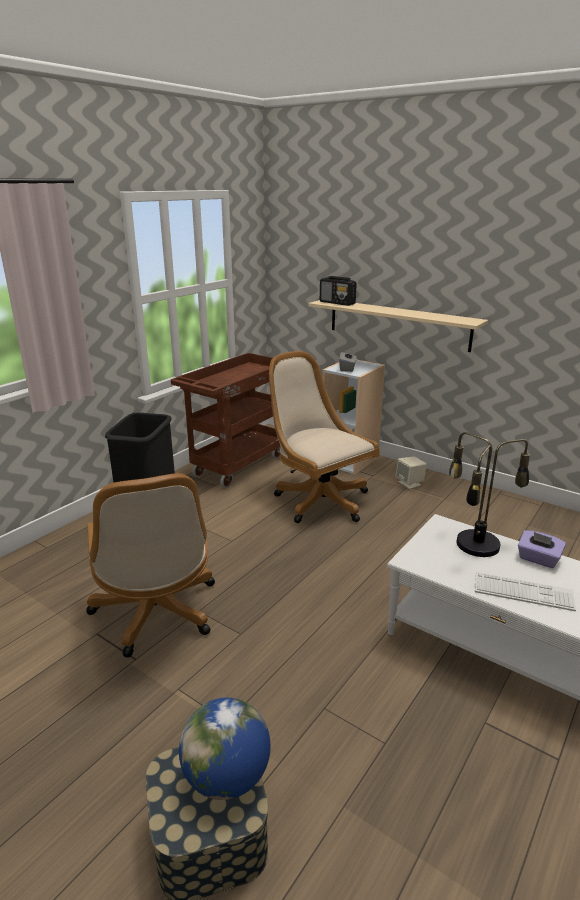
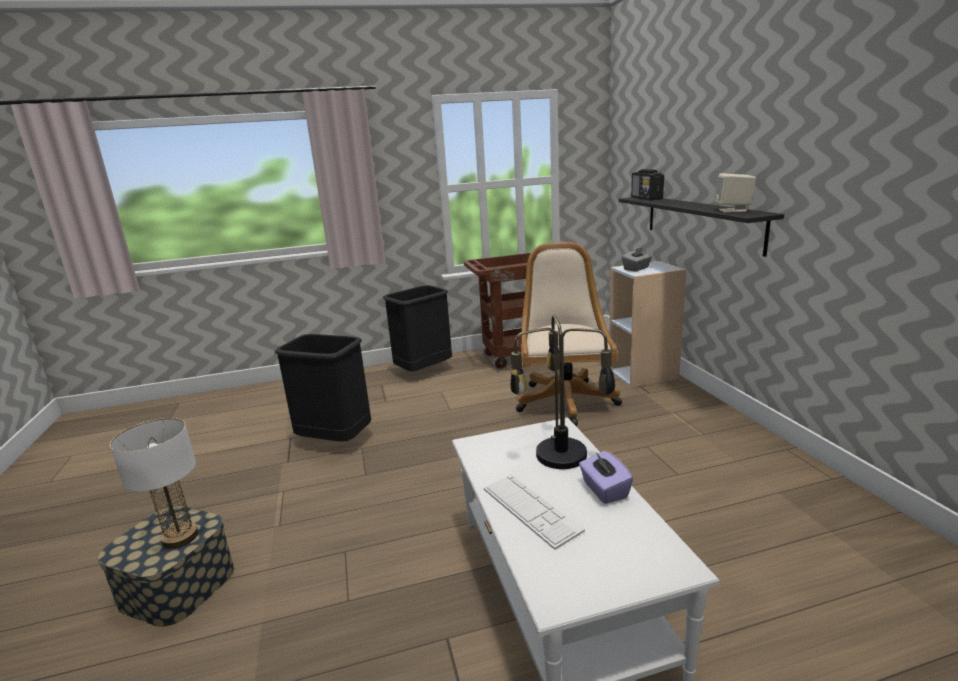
camera: 40 degrees right, 5 degrees down
office chair [86,473,215,658] -> black trash can [275,334,371,442]
globe [179,698,270,800] -> table lamp [110,418,198,549]
beige shelf [308,300,488,352] -> black shelf [619,197,784,257]
beige speaker [396,457,427,489] -> beige speaker moved to [714,173,756,213]

